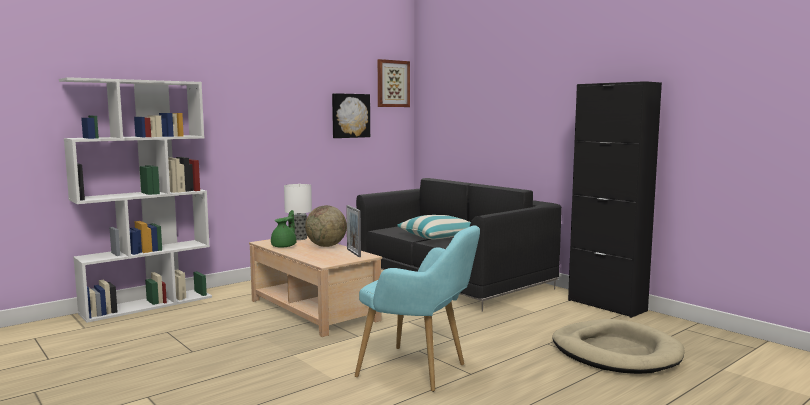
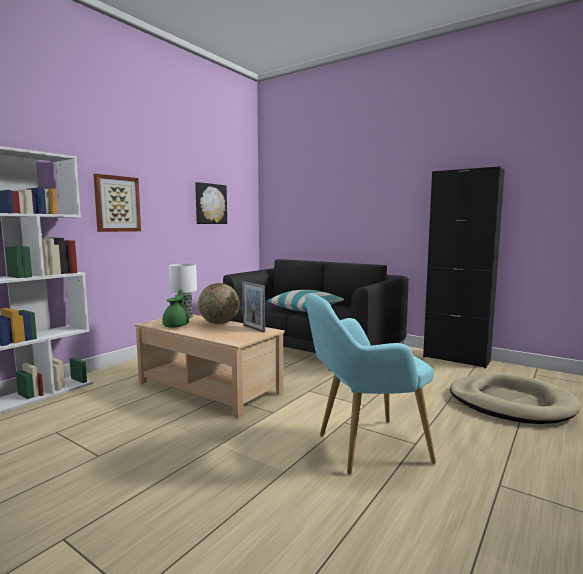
camera: 15 degrees left, 0 degrees up
turquoise armchair [355,225,480,392] -> turquoise armchair turned 150 degrees clockwise [305,293,436,474]
picture [378,59,410,107] -> picture moved to [94,174,141,232]

